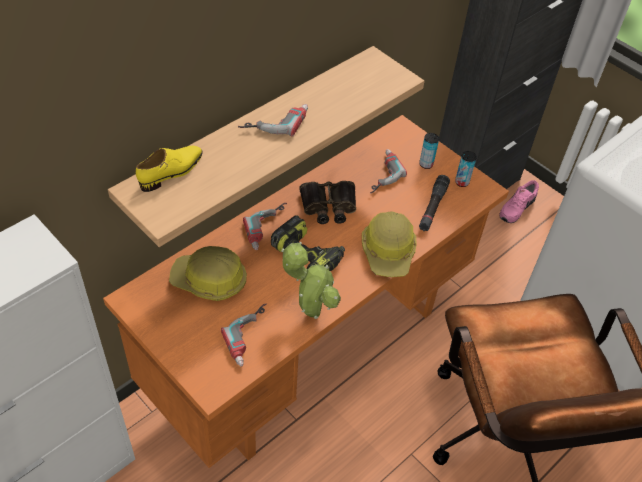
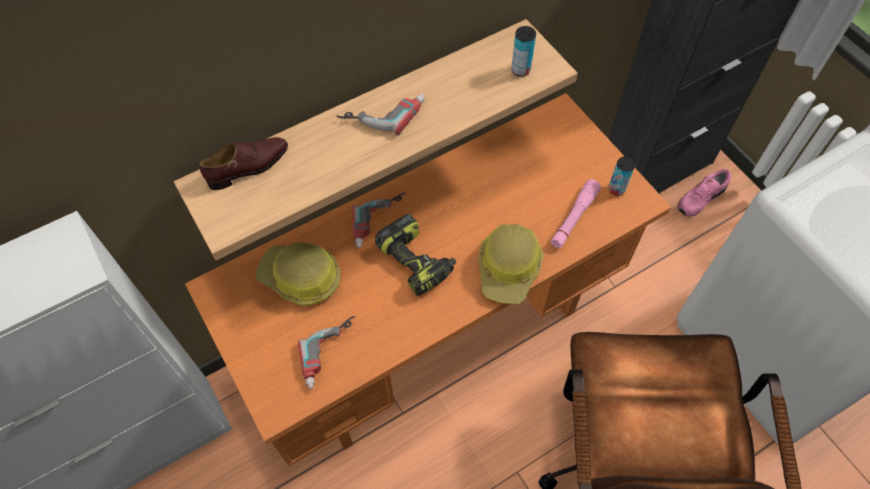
camera: 15 degrees right, 10 degrees up
yellow shoe [136,146,203,192] -> brown shoe [199,137,288,190]
potted plant [281,241,341,319] -> none
binoculars [299,181,356,224] -> none
power drill [370,149,407,193] -> none
can [419,133,439,169] -> can moved to [511,26,536,77]
black flashlight [419,175,450,231] -> pink flashlight [551,179,601,249]

